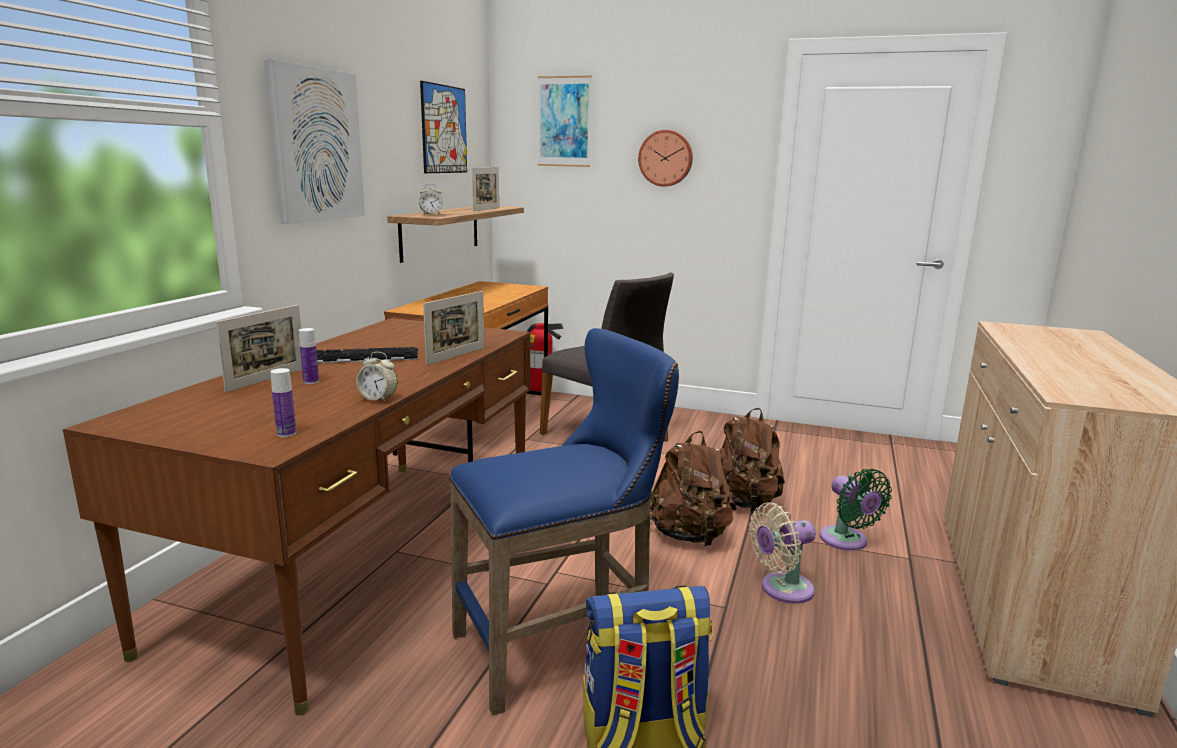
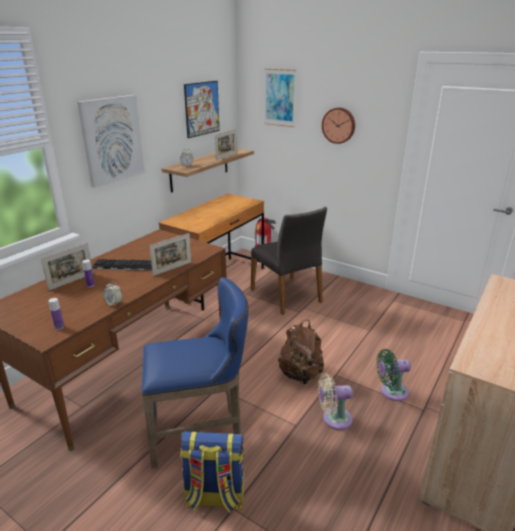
camera: 15 degrees right, 10 degrees up
brown backpack [719,408,785,512] -> none
green fan [820,469,892,551] -> green fan turned 90 degrees clockwise [376,349,411,401]

